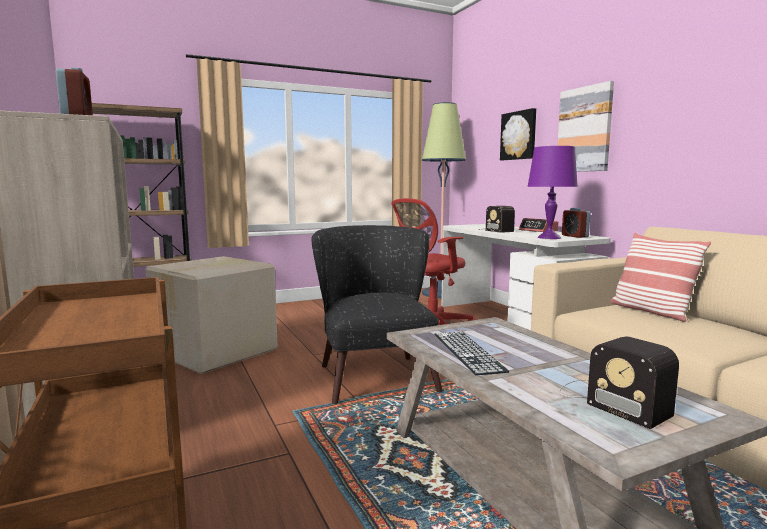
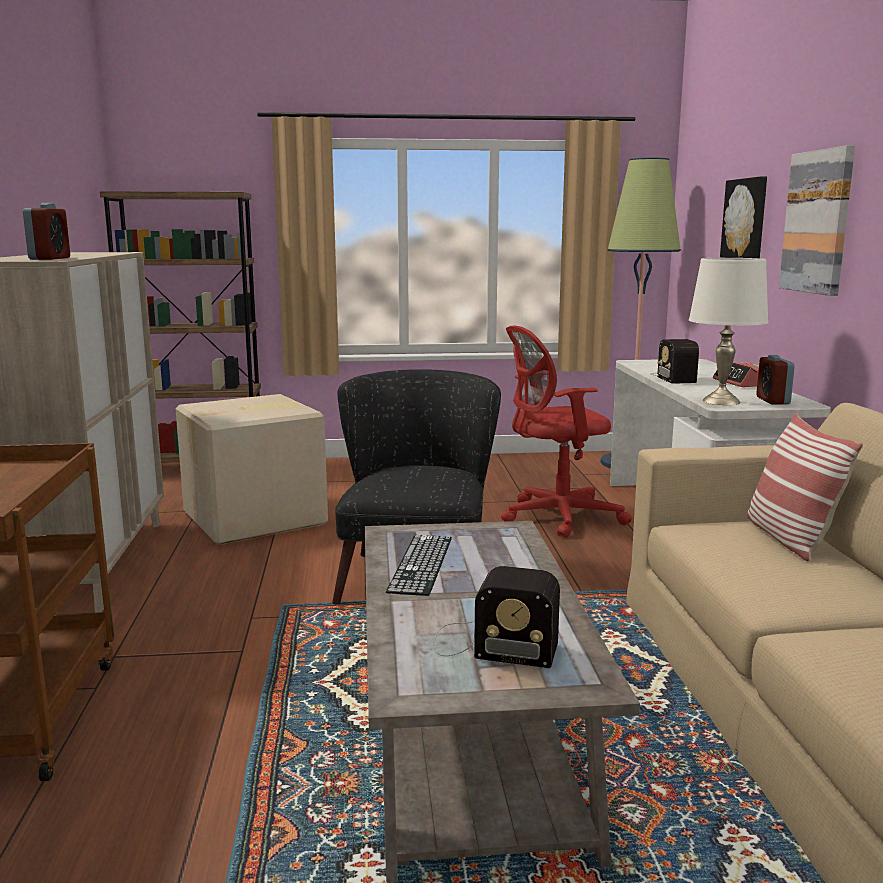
camera: 20 degrees right, 5 degrees up
purple table lamp [527,146,578,239] -> white table lamp [689,258,769,405]
radio [559,336,679,429] -> radio turned 60 degrees counterclockwise [434,566,560,668]

